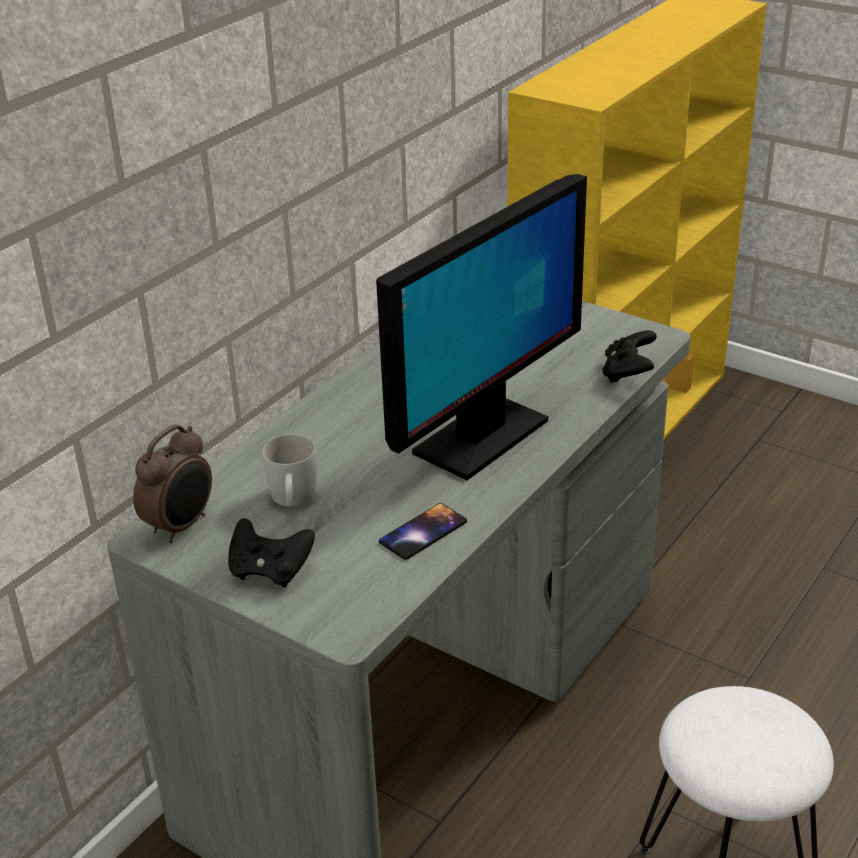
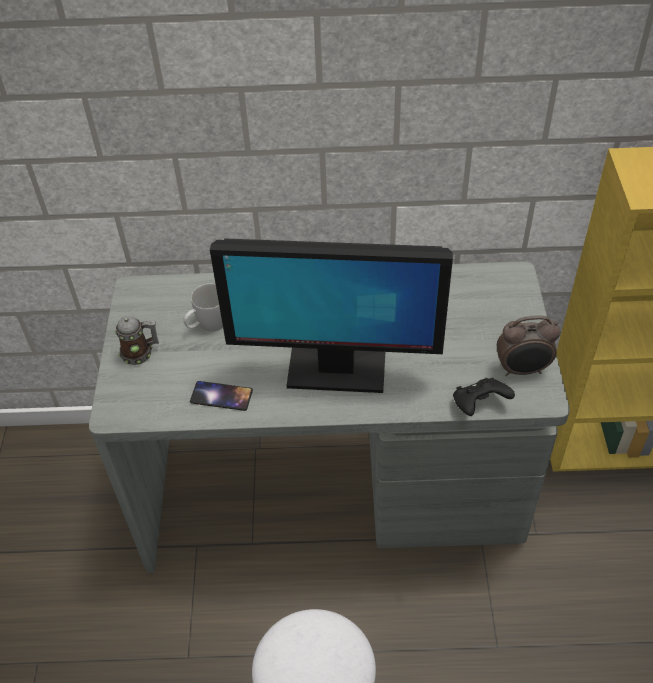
camera: 55 degrees right, 15 degrees up
alarm clock [133,424,212,543] -> alarm clock moved to [497,315,560,376]
black game controller [228,518,315,588] -> mug [115,316,159,365]

